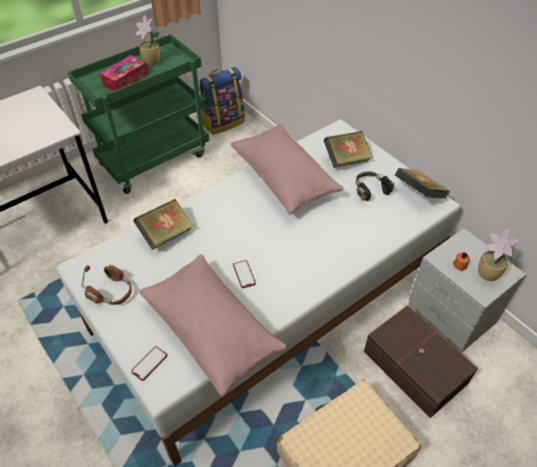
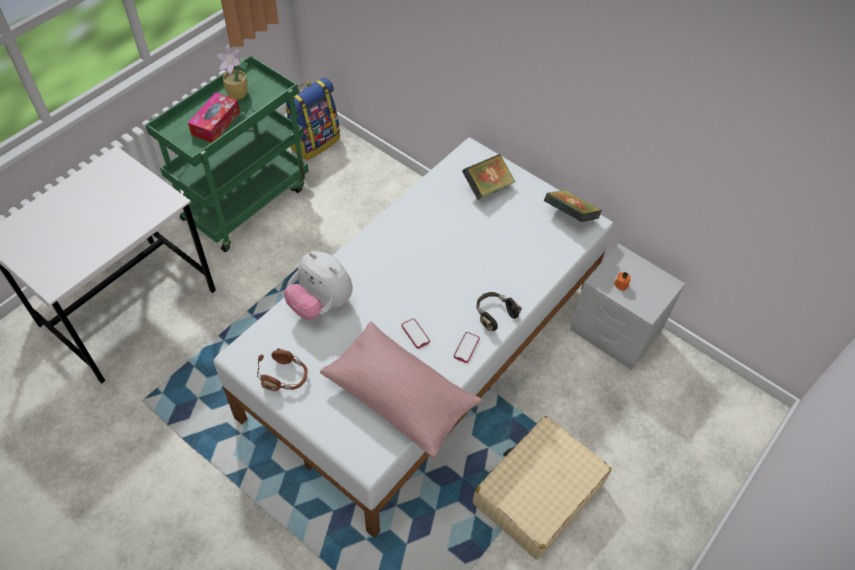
camera: 15 degrees left, 5 degrees up
phone [131,346,167,381] -> phone moved to [454,332,480,363]
book [134,199,194,250] -> plush toy [284,251,353,320]
pink pillow [231,124,344,215] -> none
black headphones [356,172,395,201] -> black headphones moved to [477,292,522,331]
brown storage box [364,305,478,418] -> none
potted plant [478,229,520,281] -> none

